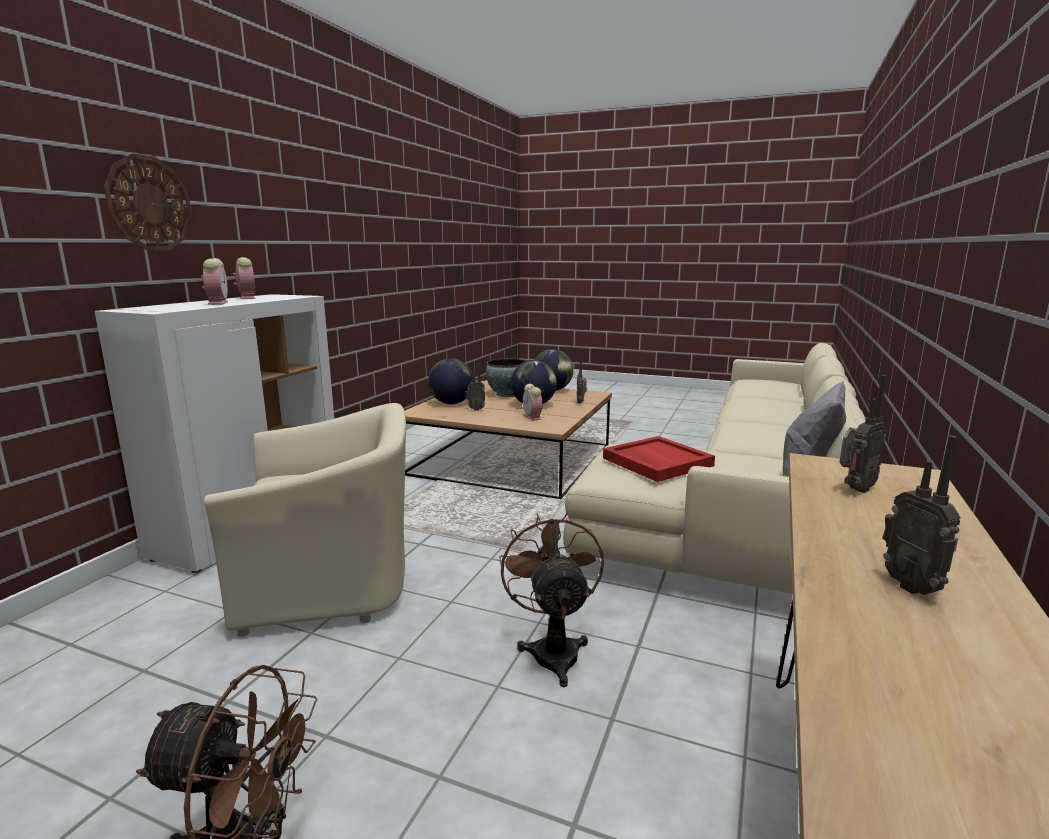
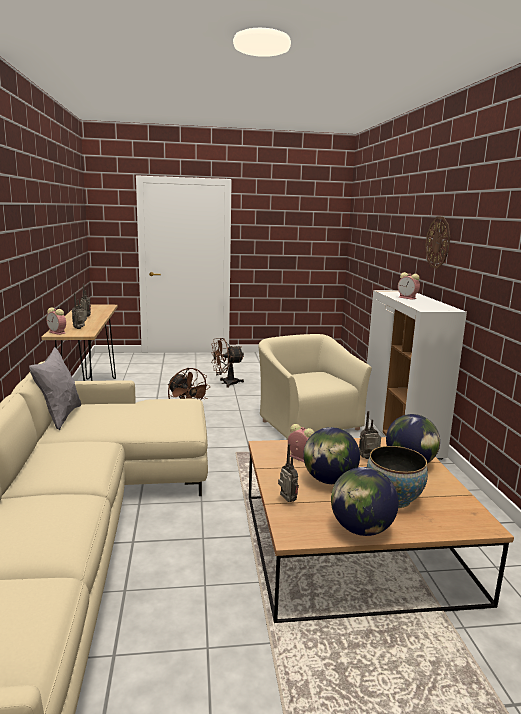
camera: 150 degrees right, 0 degrees up
beige armchair [204,403,406,637] -> beige armchair turned 105 degrees clockwise [259,334,372,440]
alarm clock [233,257,256,299] -> alarm clock moved to [46,307,66,335]
red tray [603,436,715,482] -> none

